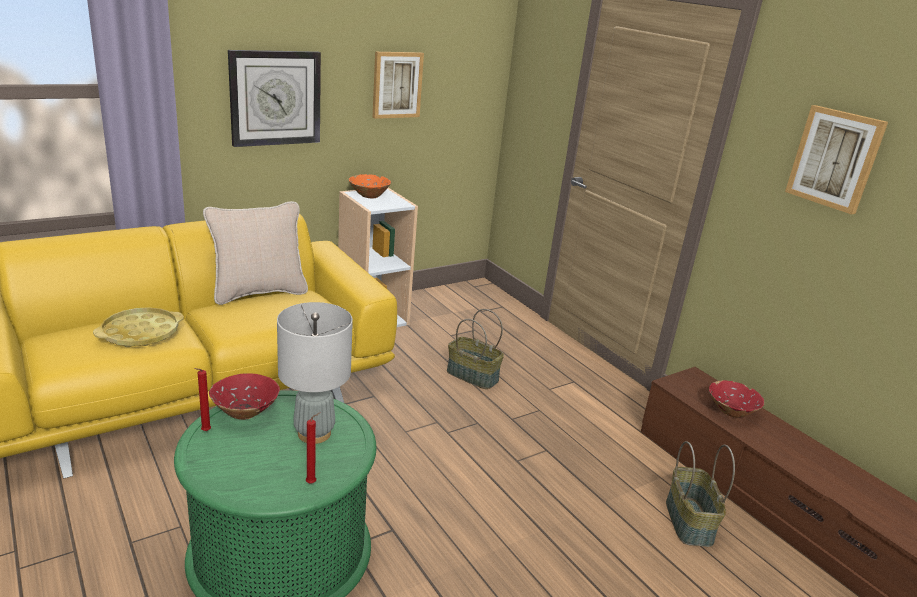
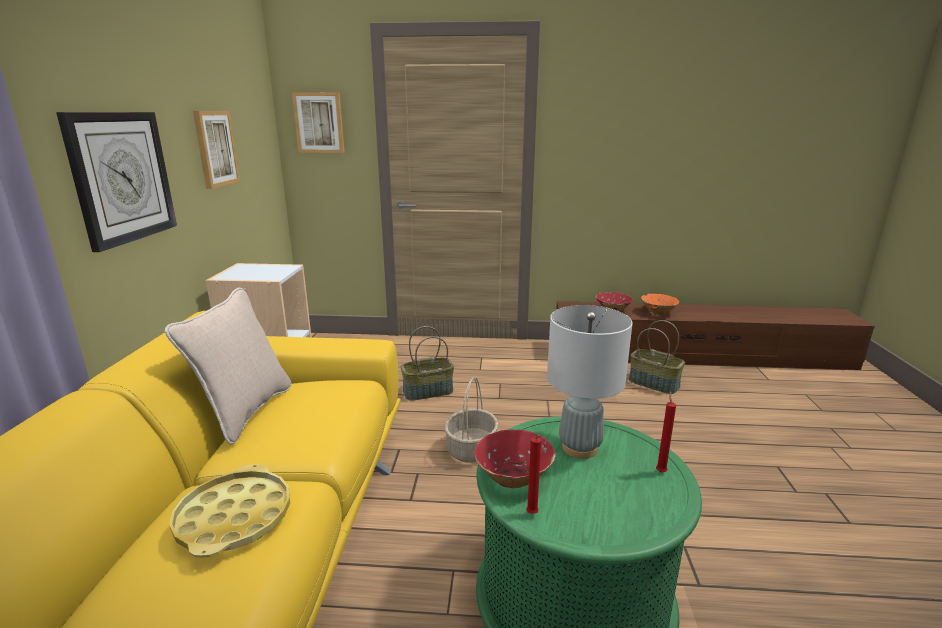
camera: 50 degrees left, 5 degrees down
orange bowl [349,174,391,198] -> orange bowl moved to [641,294,679,315]
picture [785,105,888,215] -> picture moved to [292,92,345,153]
none -> basket [444,377,498,463]

